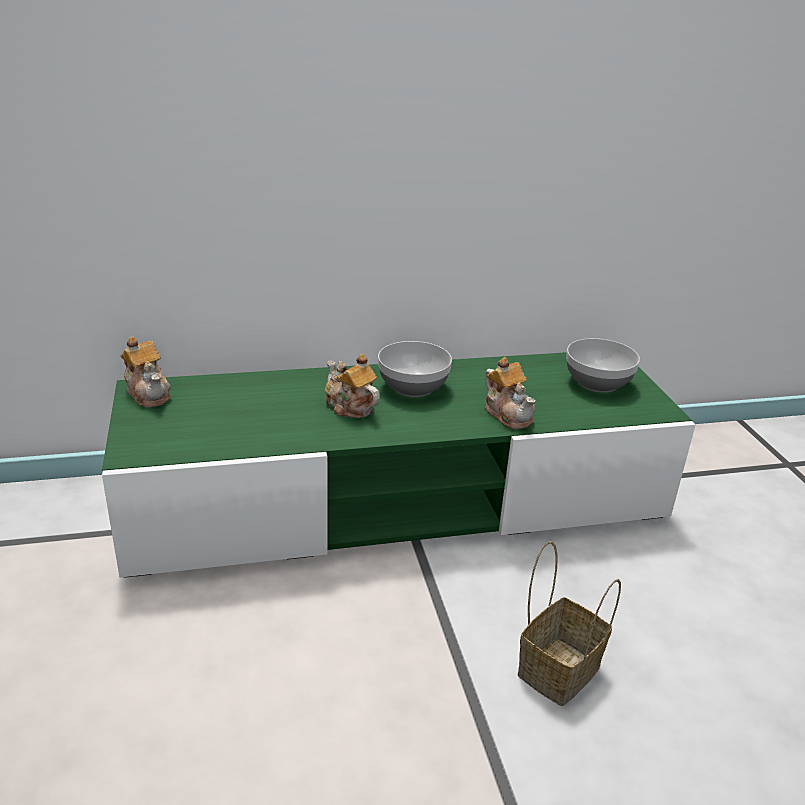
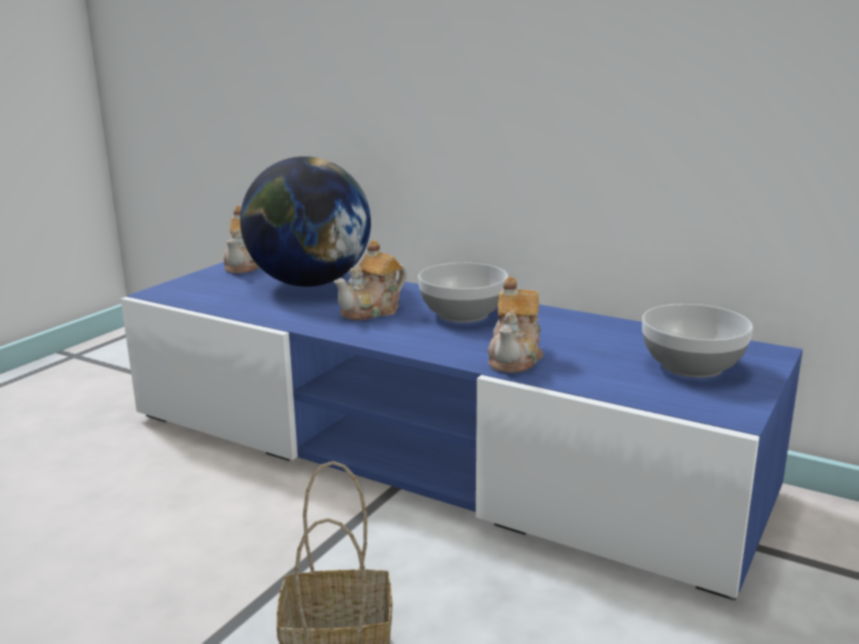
camera: 45 degrees right, 10 degrees down
green tv stand [102,352,696,578] -> blue tv stand [121,262,803,600]
teapot [325,353,380,418] -> teapot turned 135 degrees counterclockwise [334,240,406,320]
none -> globe [240,156,371,287]

